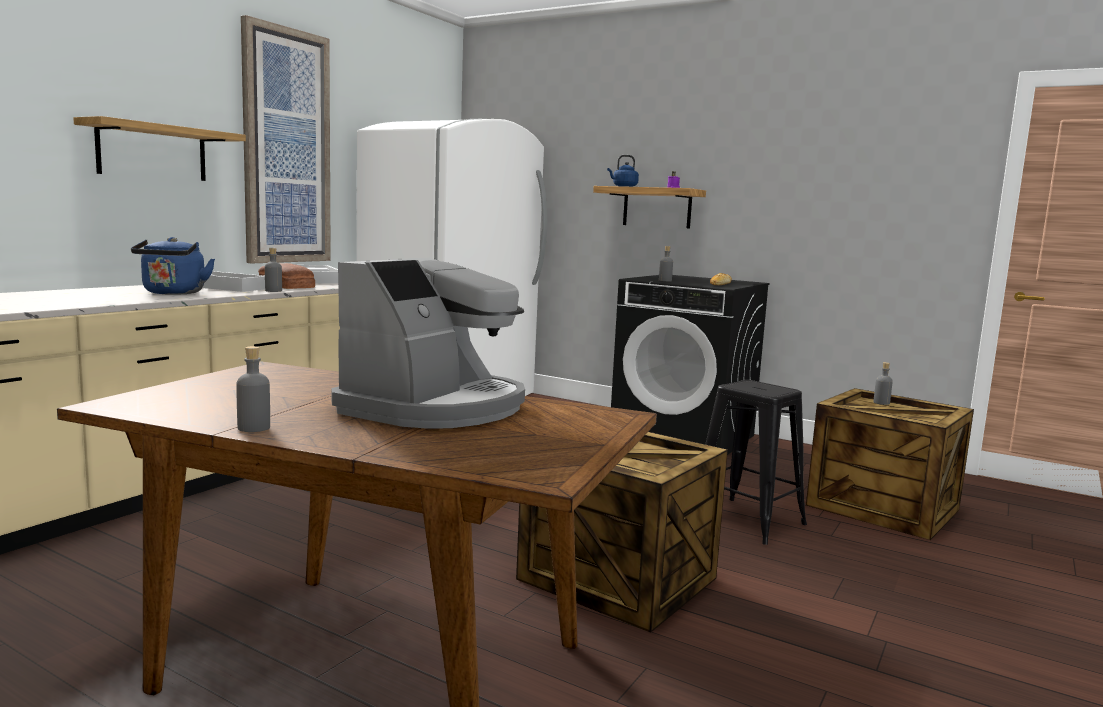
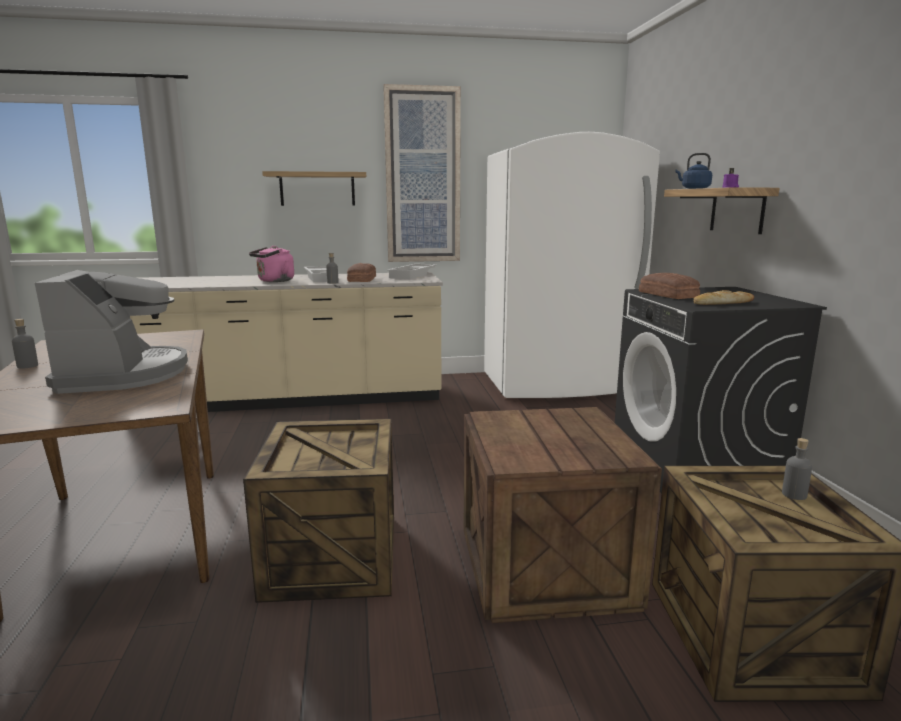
camera: 50 degrees right, 5 degrees up
blue kettle [131,237,215,295] -> pink kettle [249,246,294,282]
coffee machine [331,257,525,429] -> coffee machine turned 90 degrees counterclockwise [35,270,188,394]
grey bottle [659,246,673,281] -> bread [639,273,700,299]
black stool [705,380,807,545] -> crate [464,407,662,623]

